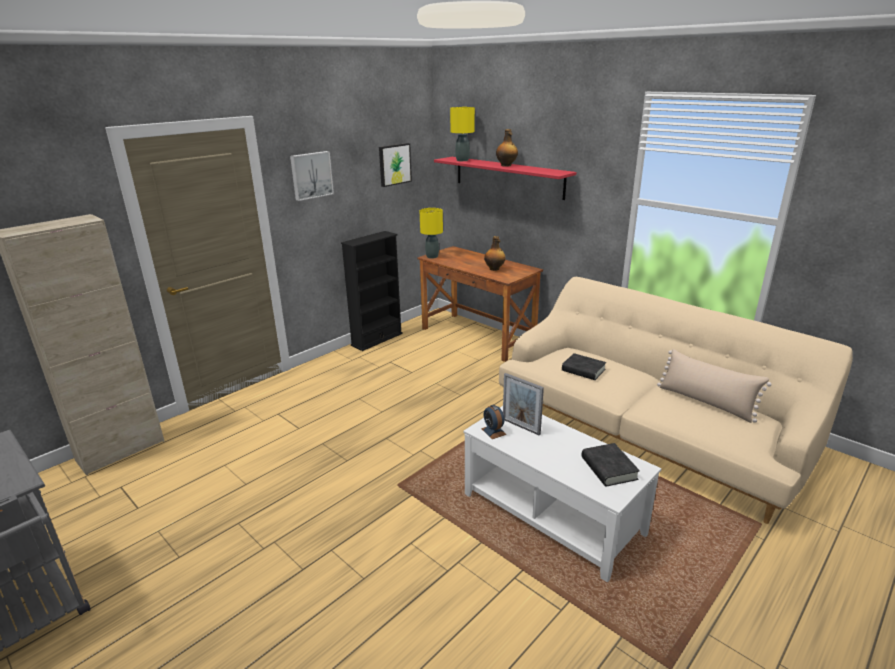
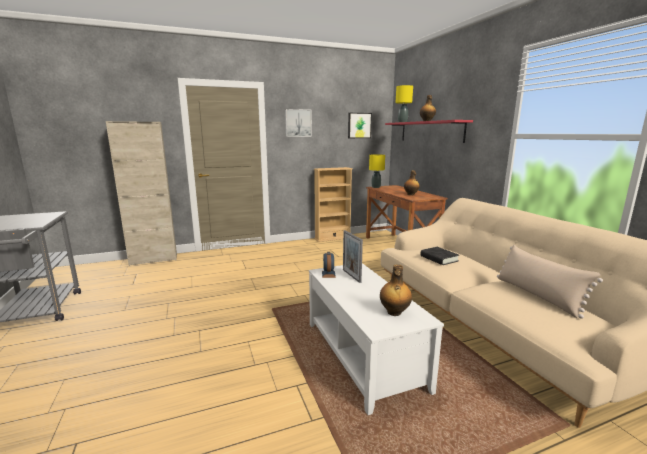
camera: 25 degrees right, 10 degrees down
black bookcase [341,231,403,351] -> beige bookcase [314,167,353,242]
black book [581,443,640,486] -> bottle [380,265,412,316]

